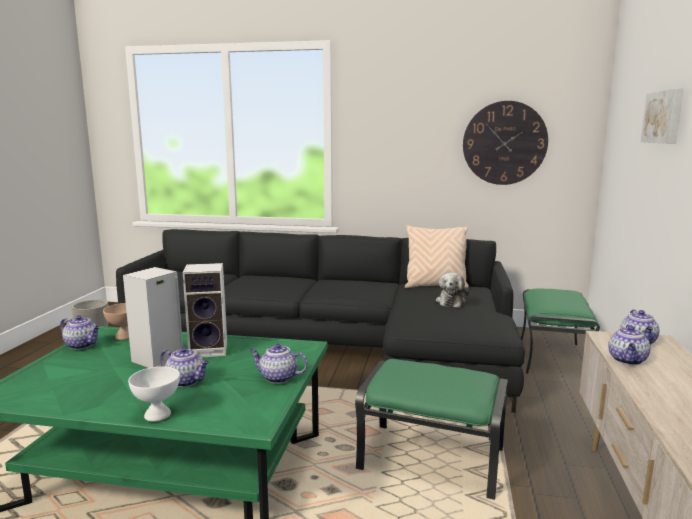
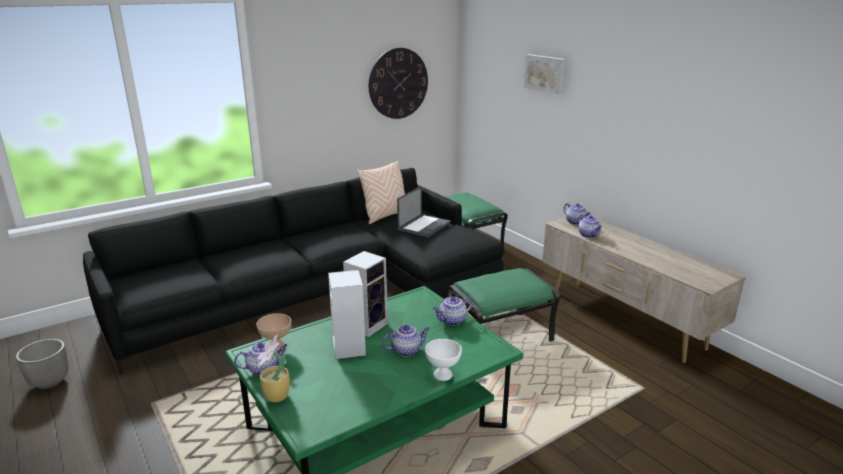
camera: 45 degrees left, 10 degrees up
plush toy [436,272,469,308] -> laptop [397,186,451,237]
none -> potted plant [257,335,290,402]

